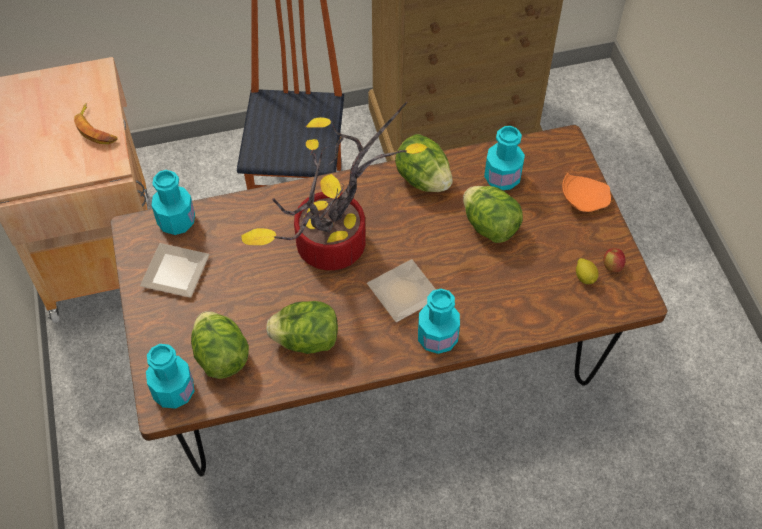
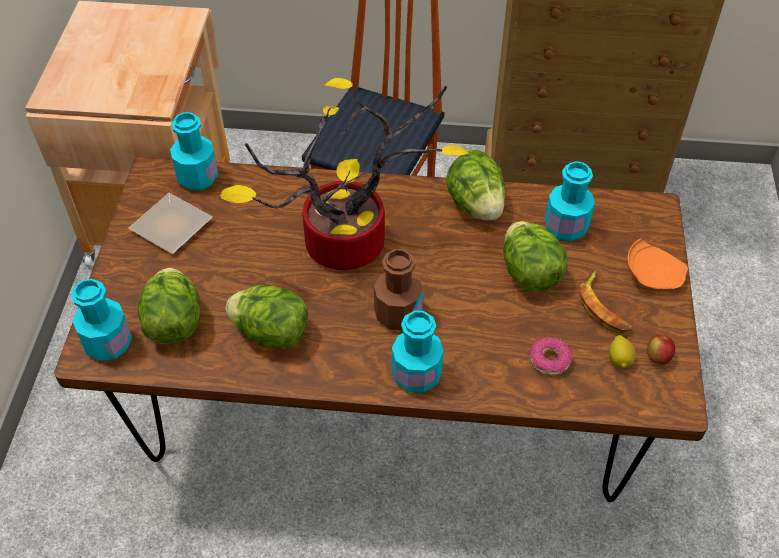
camera: 20 degrees right, 5 degrees down
banana [74,103,118,144] -> banana moved to [580,271,632,333]
plate [367,259,436,322] -> brown bottle [374,249,423,330]
none -> donut [529,337,573,375]

